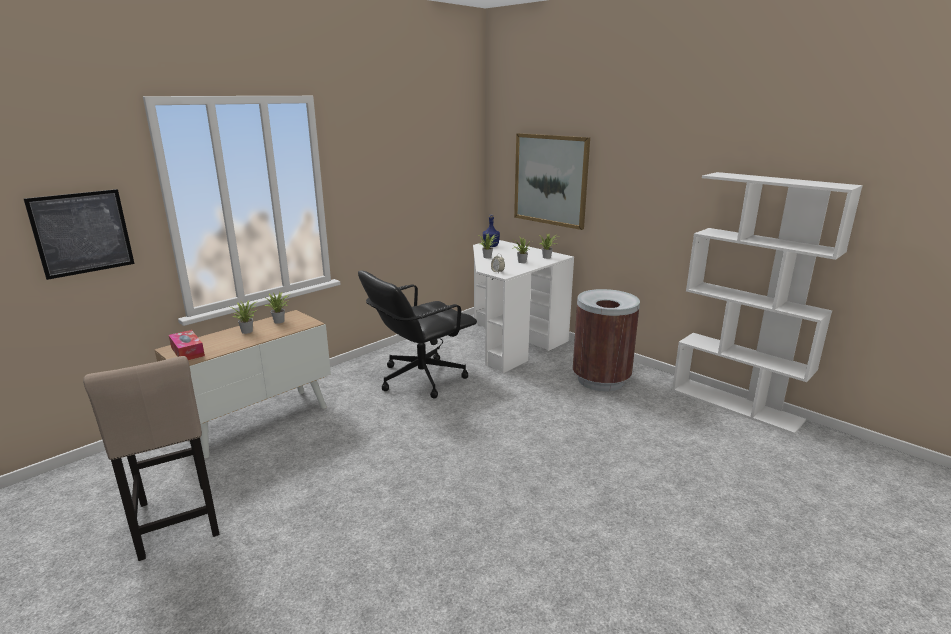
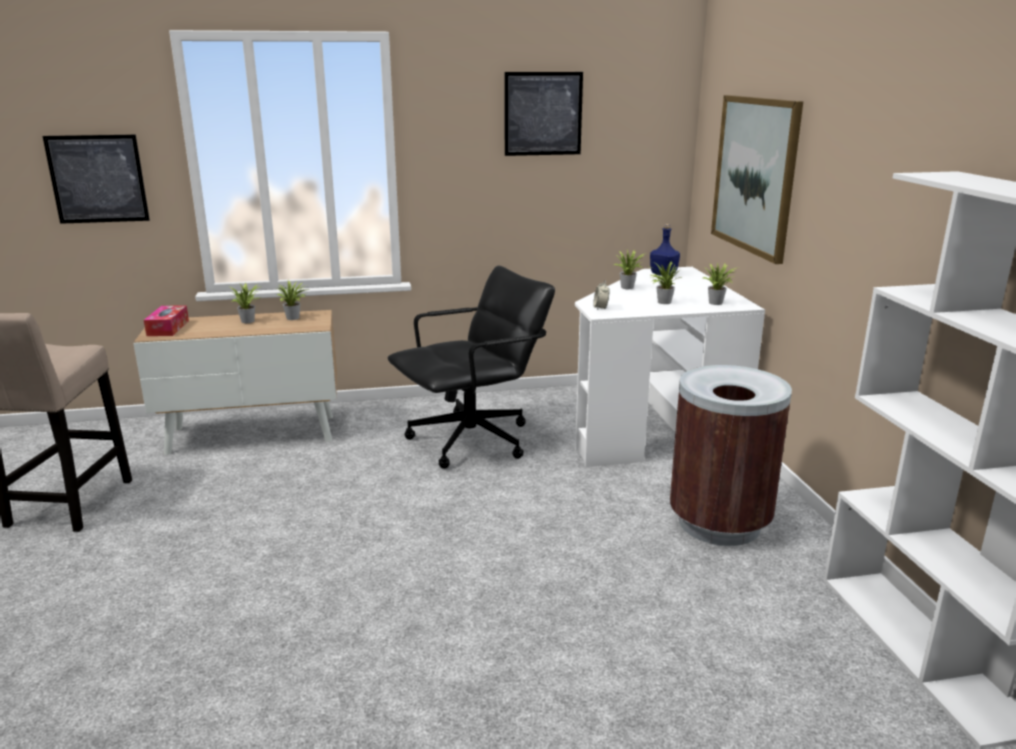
camera: 35 degrees right, 0 degrees up
black office chair [358,270,477,398] -> black office chair turned 150 degrees clockwise [388,265,555,469]
none -> picture [505,72,583,156]

